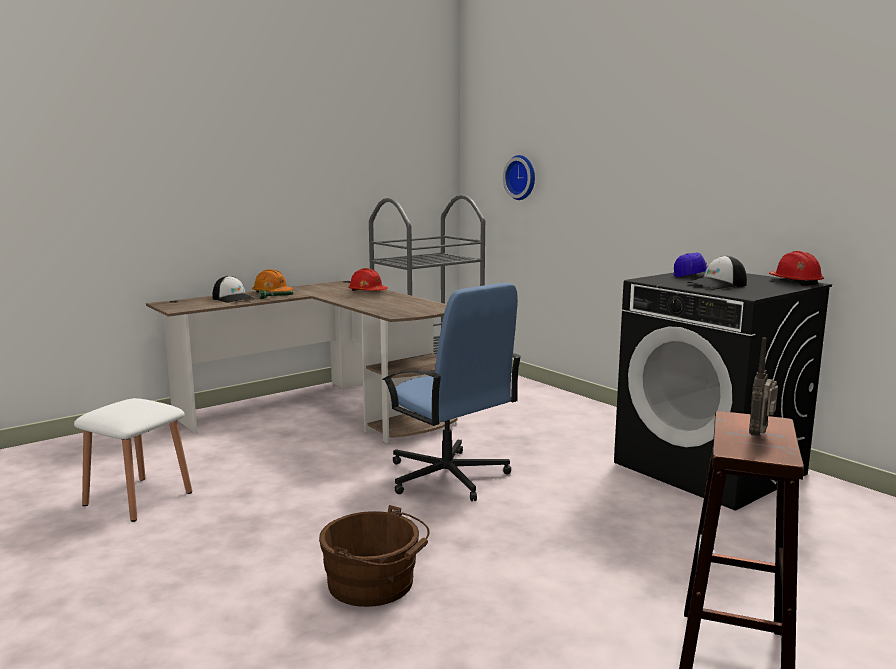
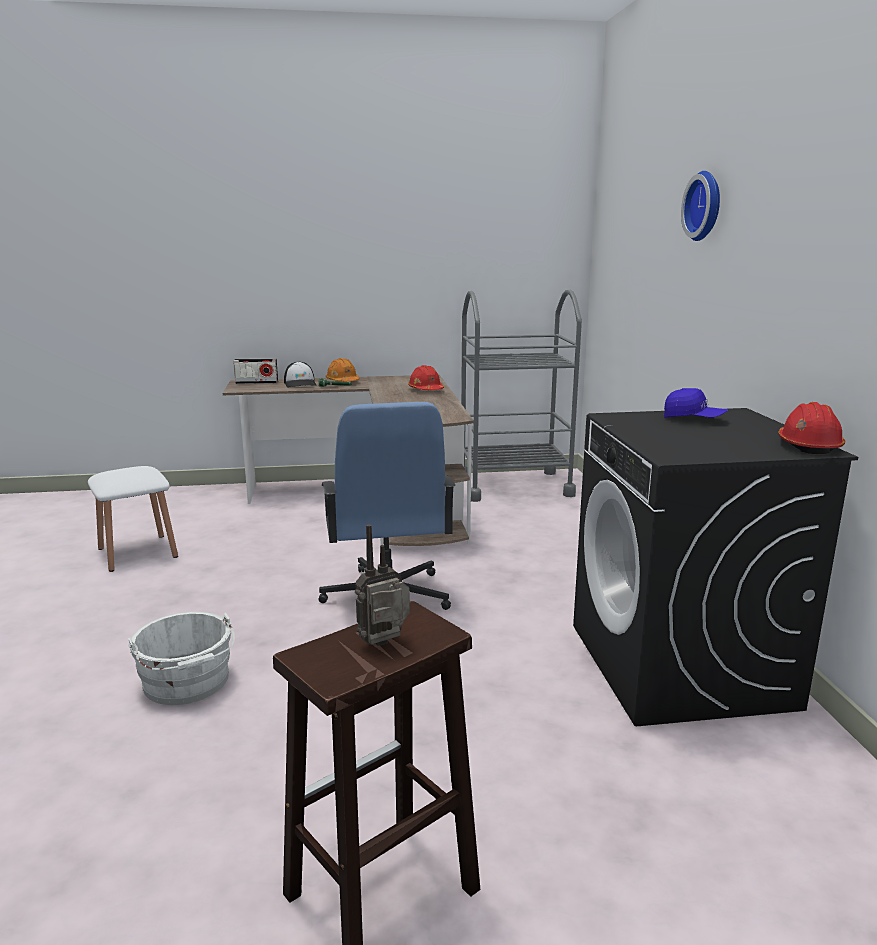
camera: 30 degrees right, 5 degrees up
brown bucket [319,505,430,607] -> white bucket [128,612,235,705]
wall clock [503,155,535,200] -> wall clock moved to [681,171,720,241]
cap [687,256,747,289] -> none
none -> radio [233,359,278,384]

